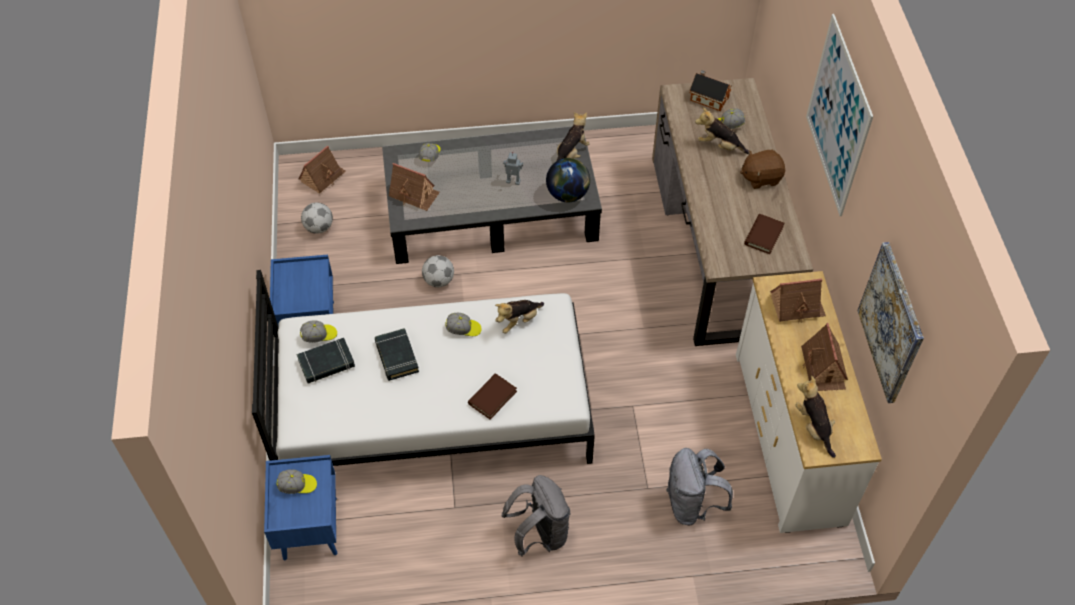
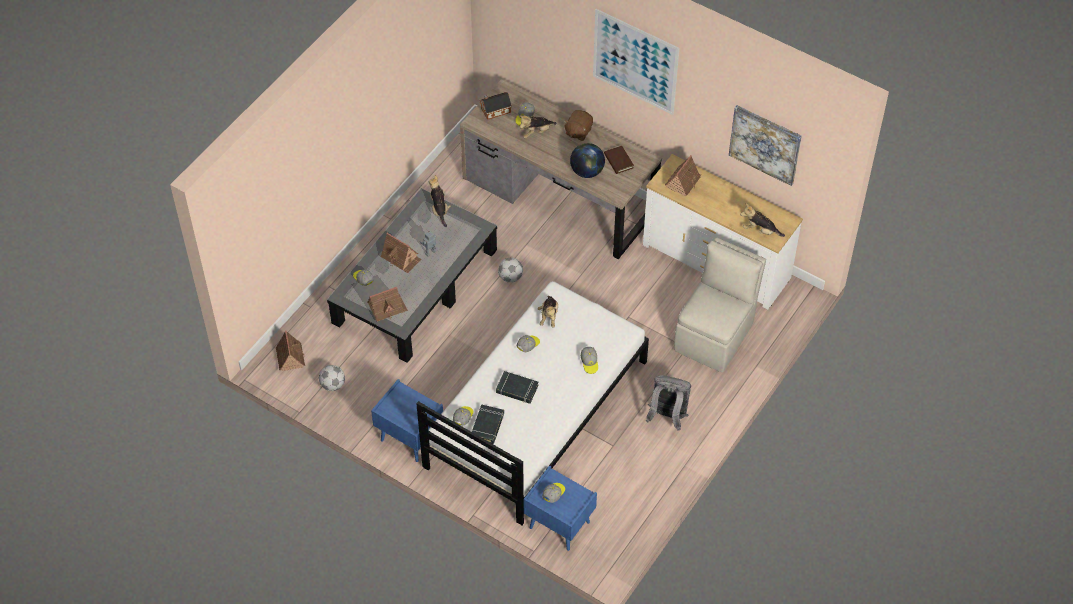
camera: 50 degrees left, 0 degrees up
football [422,255,454,287] -> football moved to [498,258,523,283]
brown book [468,373,517,419] -> cap [581,347,598,374]
globe [546,158,590,202] -> globe moved to [570,143,605,178]
grey backpack [666,448,733,525] -> beige chair [674,237,766,372]
toy house [801,323,848,391] -> toy house moved to [381,233,421,273]

